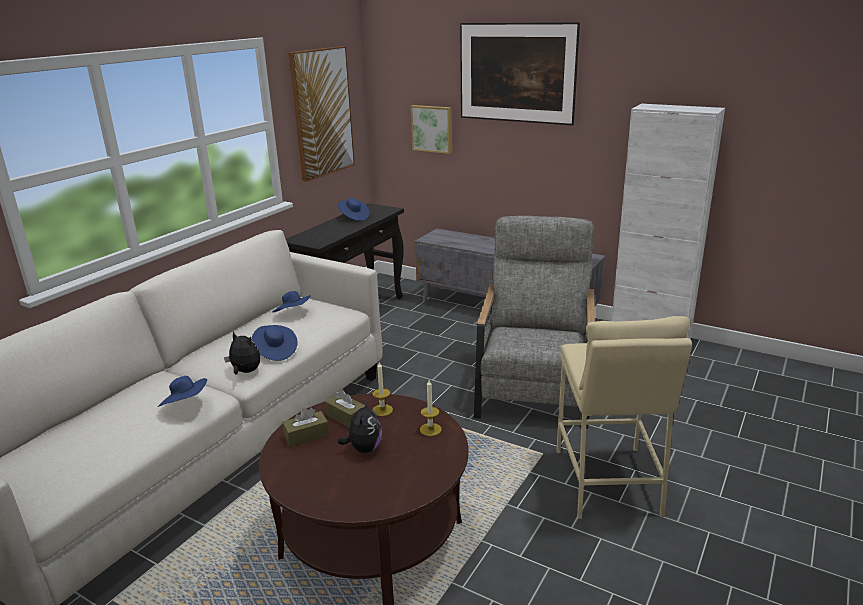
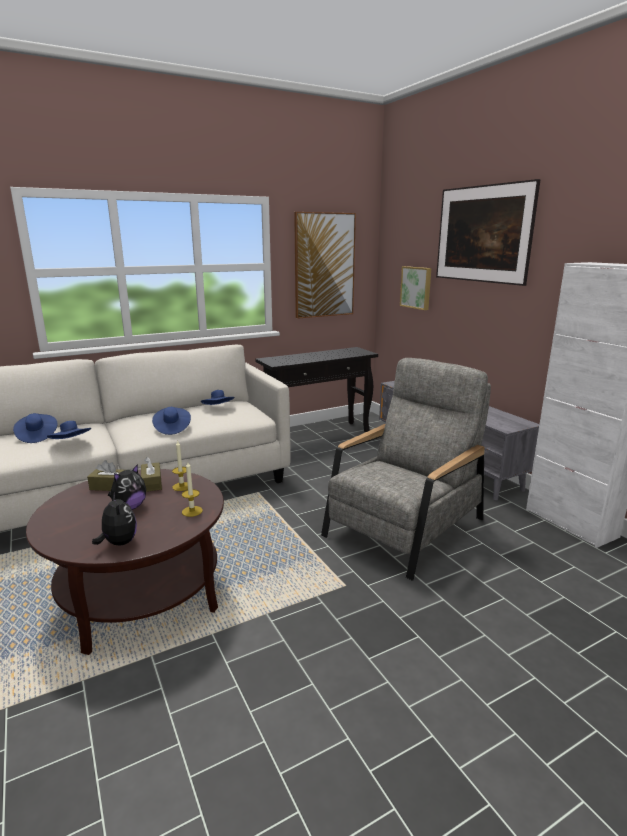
camera: 30 degrees right, 5 degrees down
plush toy [224,332,260,375] -> plush toy moved to [92,492,137,546]
blue hat [338,198,369,221] -> blue hat moved to [13,413,58,443]
beige stool [556,316,692,519] -> none

